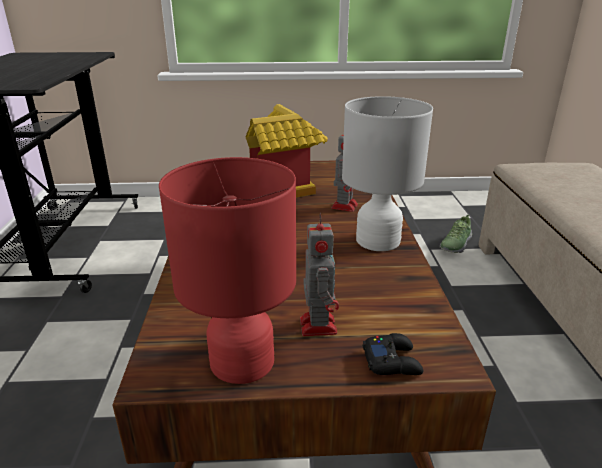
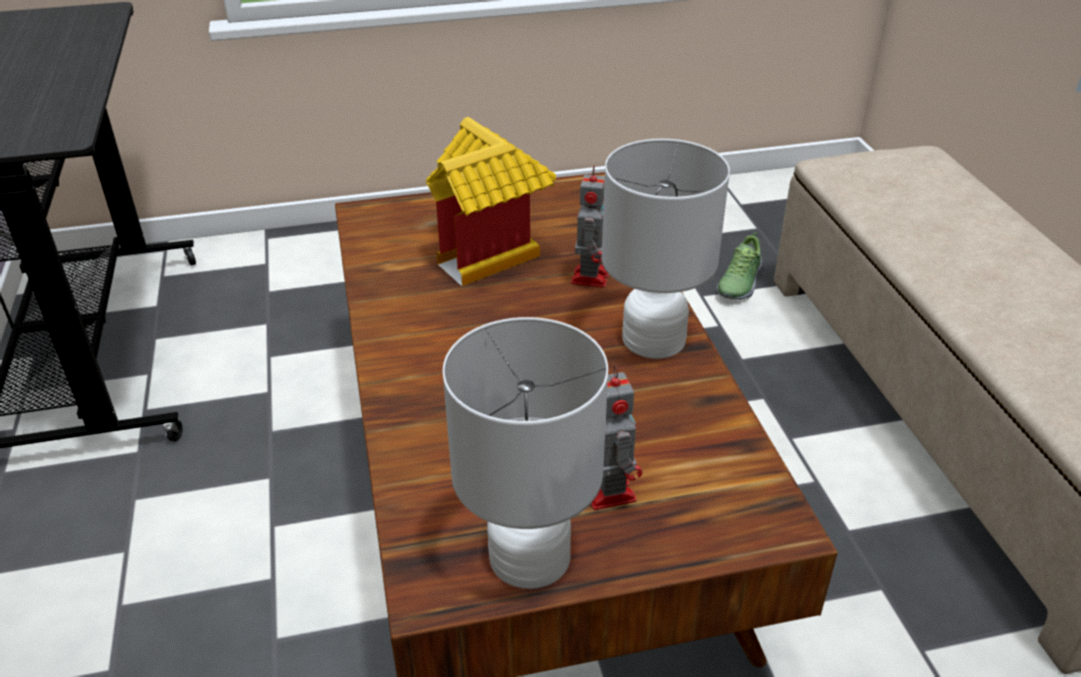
camera: 10 degrees left, 10 degrees up
red table lamp [159,157,296,384] -> grey table lamp [443,317,608,589]
black game controller [363,333,423,375] -> none

